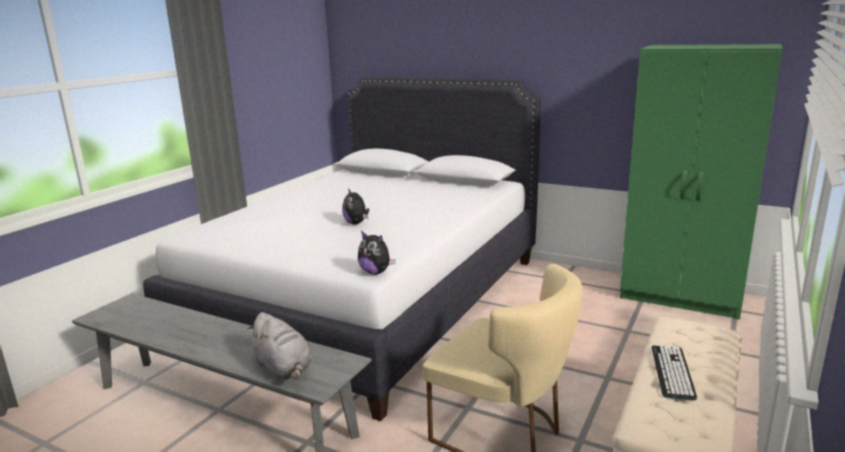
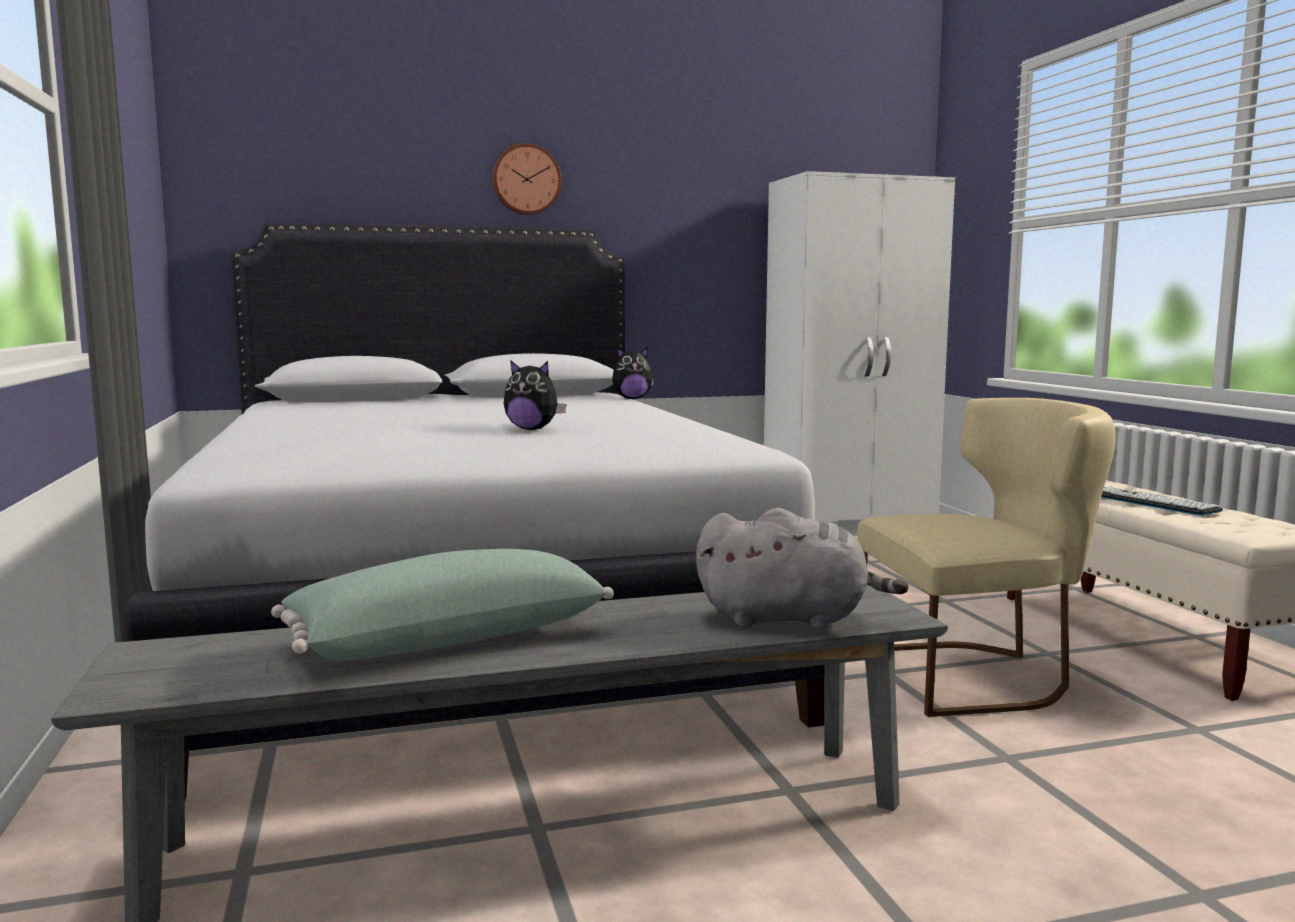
camera: 45 degrees left, 10 degrees down
plush toy [358,231,396,275] -> plush toy moved to [612,347,654,399]
green wardrobe [620,44,783,320] -> white wardrobe [764,171,955,535]
none -> green pillow [271,549,614,661]
none -> wall clock [492,143,562,215]

